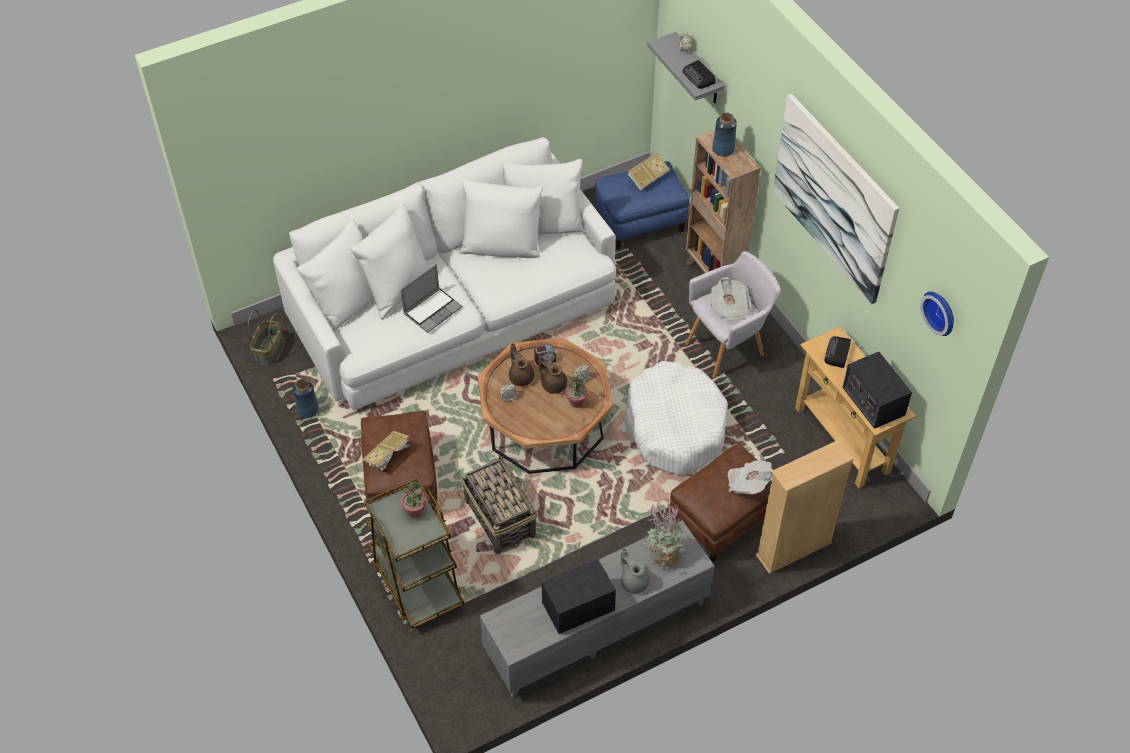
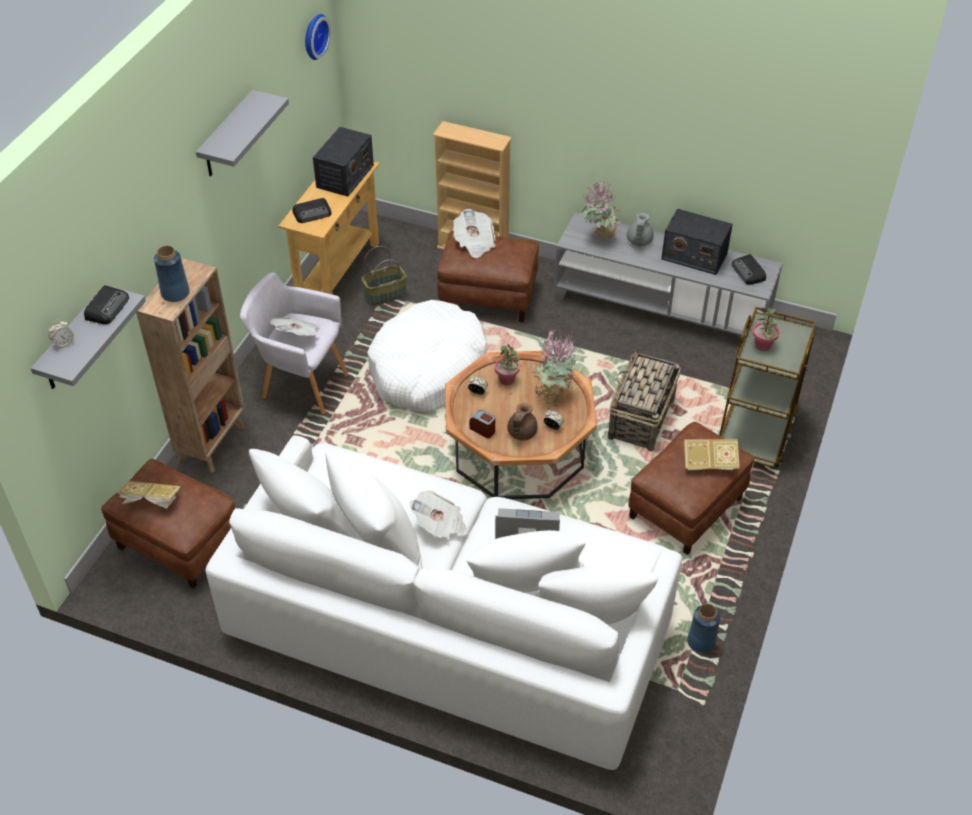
camera: 130 degrees left, 5 degrees down
basket [248,309,284,366] -> basket moved to [362,246,407,306]
brown teapot [538,354,567,394] -> none
blue ottoman [594,161,690,249] -> brown ottoman [101,459,235,589]
picture [773,94,899,304] -> grey shelf [196,90,289,176]
none -> newspaper [410,491,468,538]
none -> potted plant [532,328,577,406]
none -> radio [732,254,766,285]

